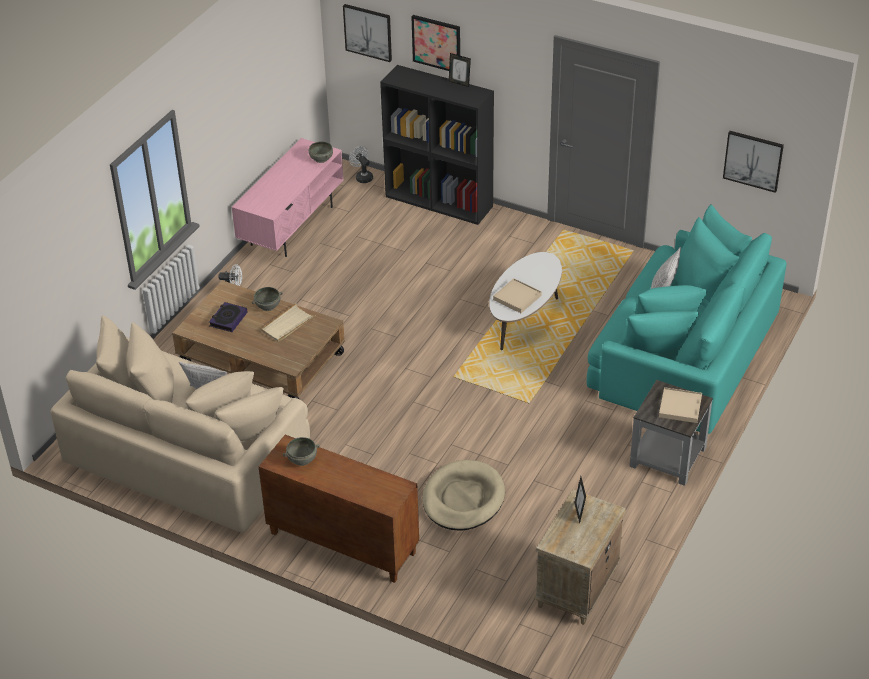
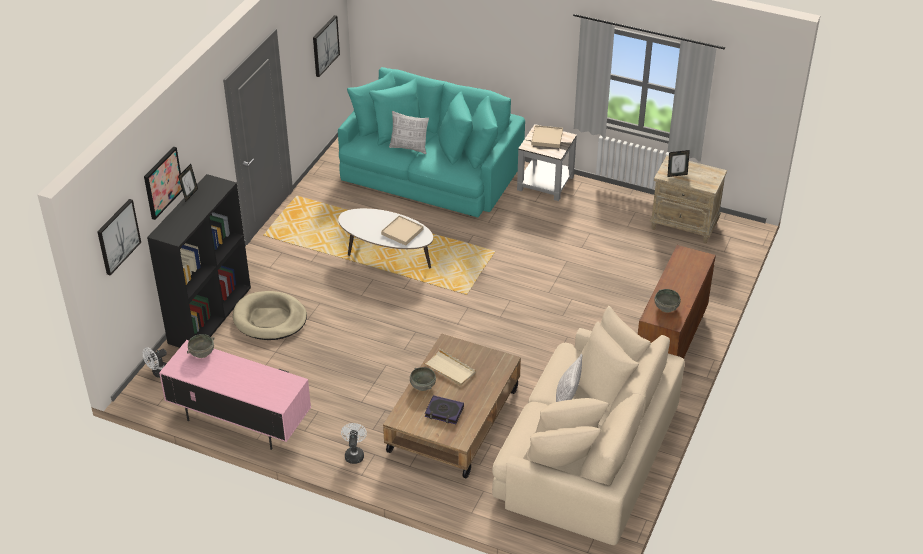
camera: 95 degrees left, 0 degrees up
beige dog bed [423,460,505,531] -> beige dog bed moved to [233,291,307,340]

